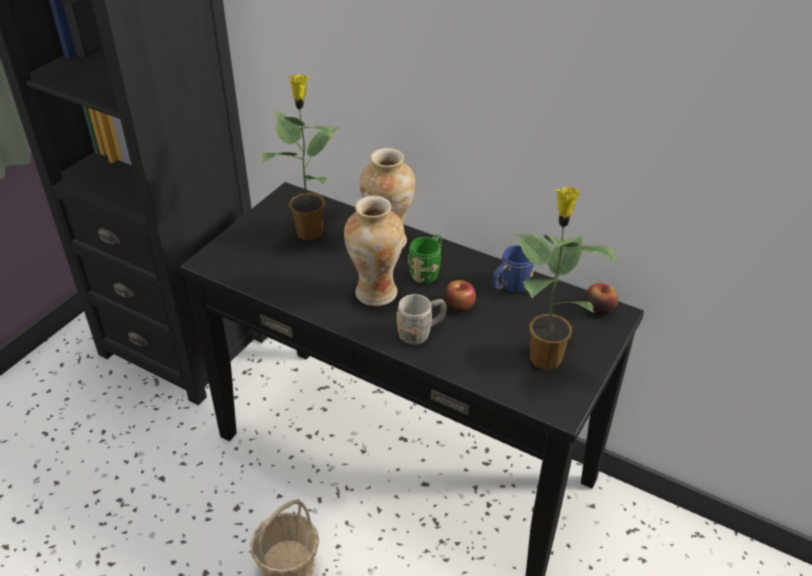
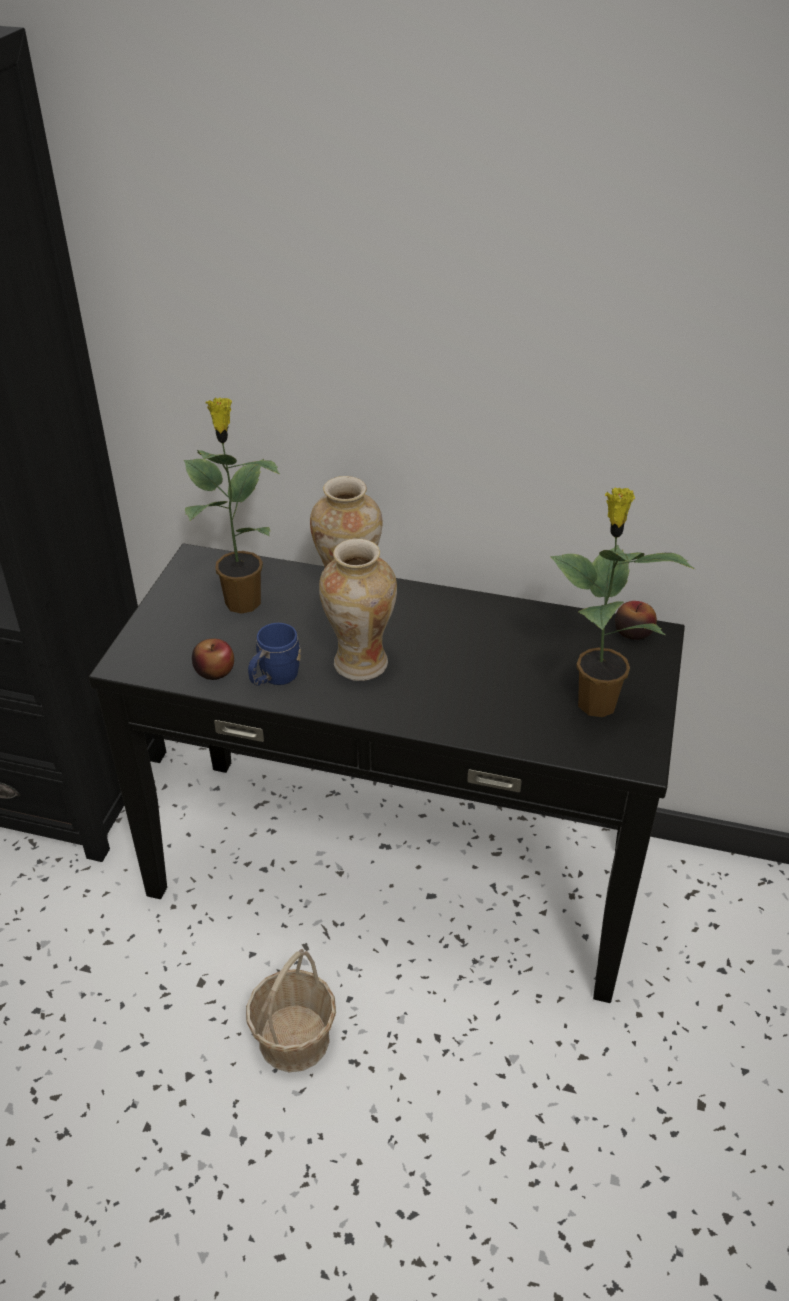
camera: 15 degrees left, 0 degrees up
grey mug [397,294,446,345] -> none
green mug [408,235,442,284] -> none
apple [443,280,476,312] -> apple moved to [192,639,234,680]
blue mug [492,245,534,293] -> blue mug moved to [248,623,301,685]

